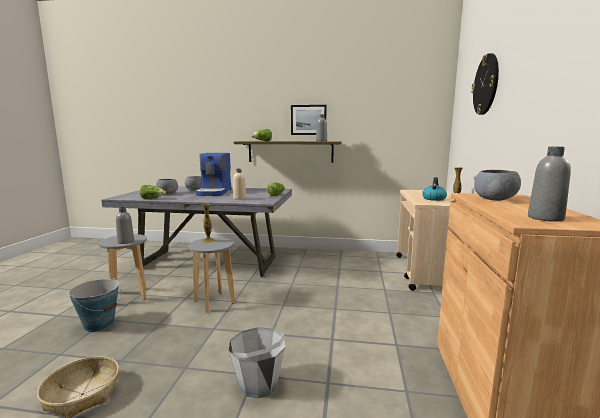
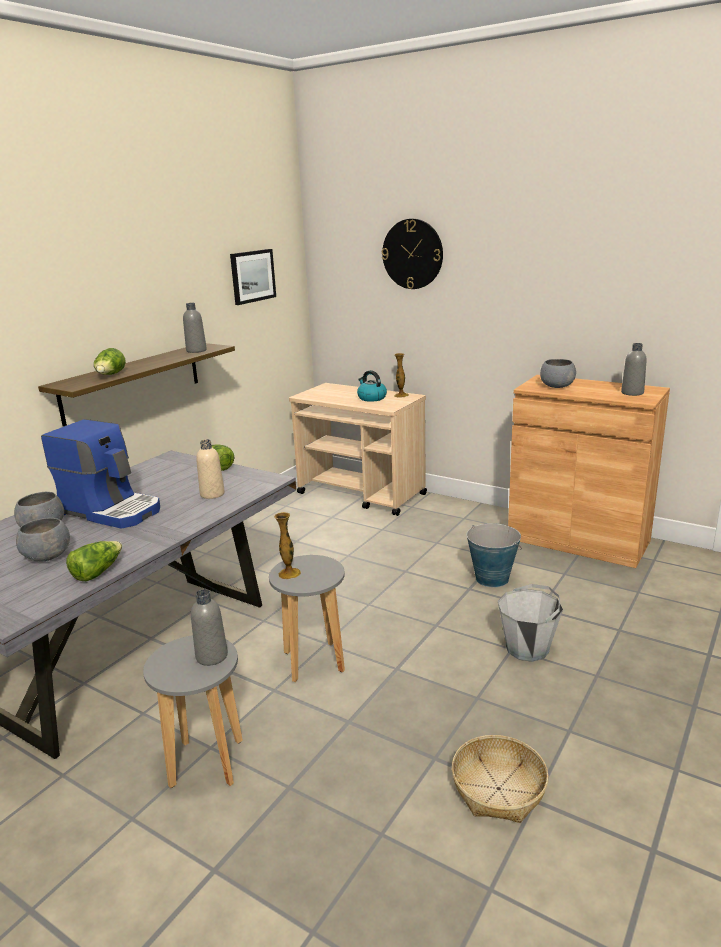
camera: 65 degrees left, 10 degrees up
bucket [68,278,121,332] -> bucket moved to [467,523,522,588]
picture [291,105,327,135] -> picture moved to [230,249,276,305]

